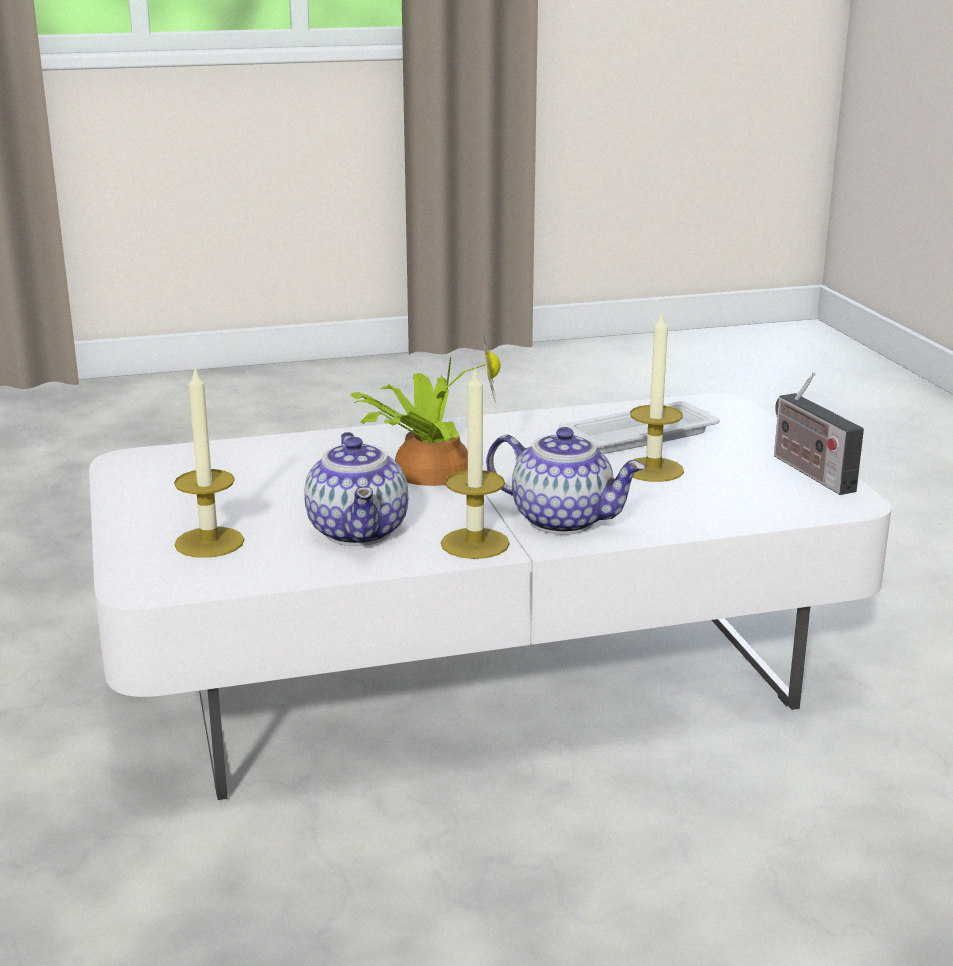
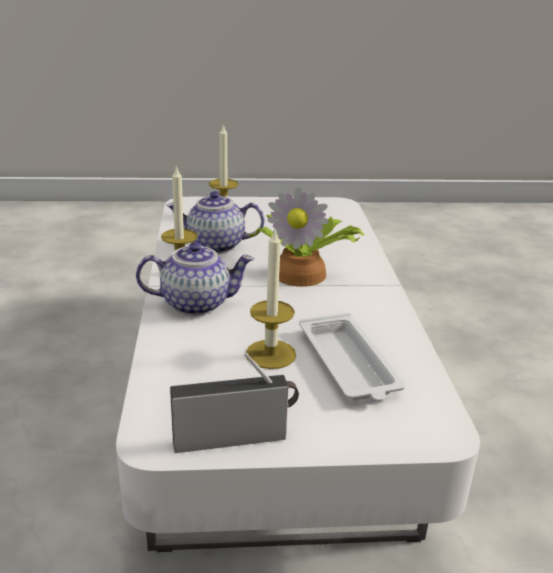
camera: 100 degrees right, 5 degrees up
teapot [486,427,645,535] -> teapot turned 135 degrees counterclockwise [136,242,254,316]

